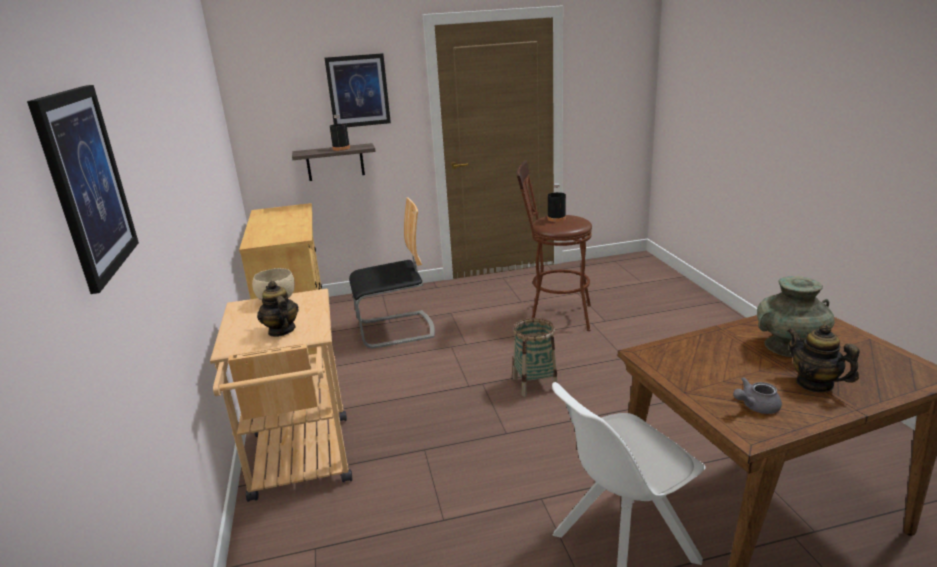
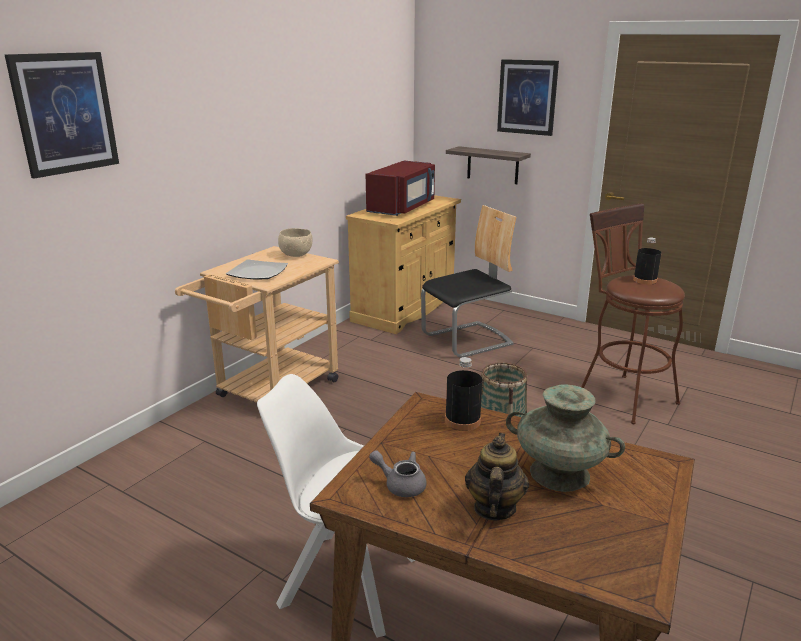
camera: 45 degrees right, 0 degrees up
teapot [257,281,299,337] -> plate [226,259,288,280]
black bottle [330,114,350,151] -> black bottle moved to [445,357,482,431]
chair [349,197,435,349] -> chair turned 60 degrees counterclockwise [421,205,516,358]
none -> red microwave [366,161,435,216]

